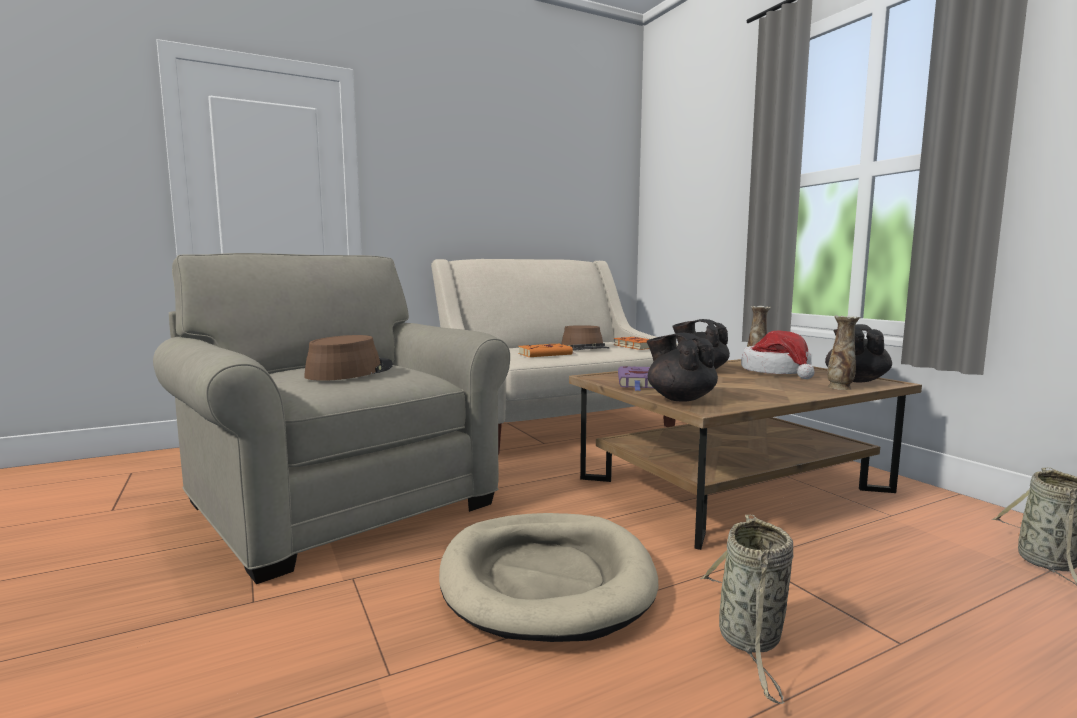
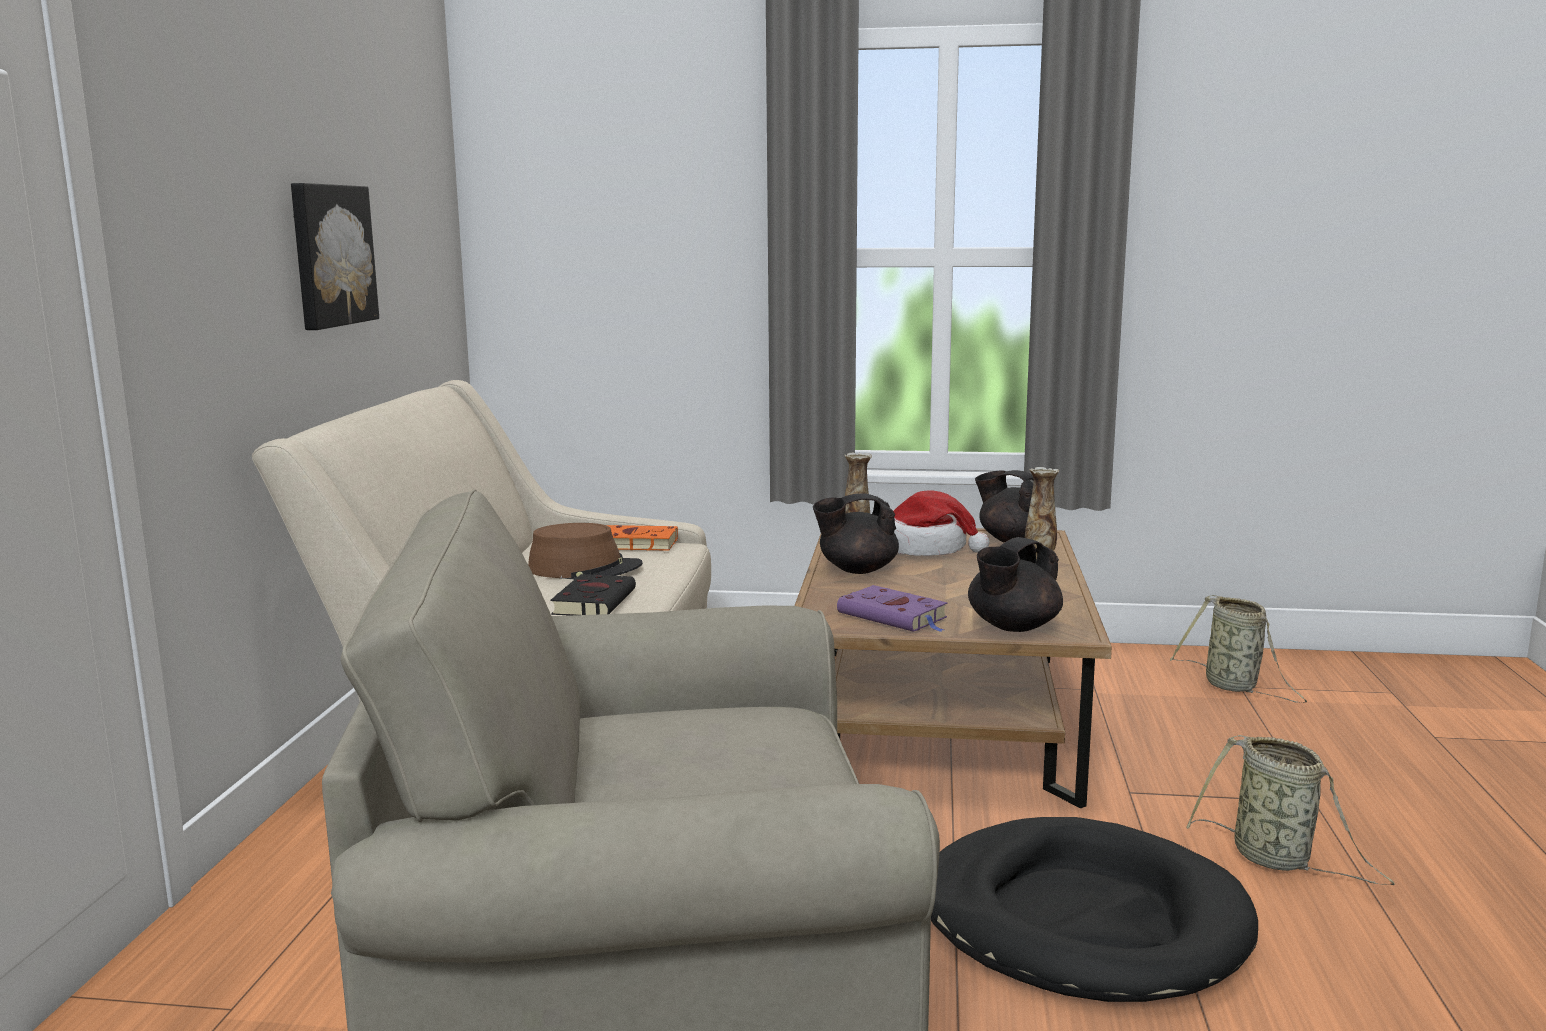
camera: 55 degrees left, 5 degrees up
brown hat [304,335,393,381] -> none
beige dog bed [439,513,658,642] -> black dog bed [931,817,1258,1002]
orange book [518,344,573,357] -> black book [550,574,636,615]
black teapot [647,333,718,402] -> black teapot turned 45 degrees counterclockwise [968,537,1063,632]
none -> picture [291,183,379,330]

